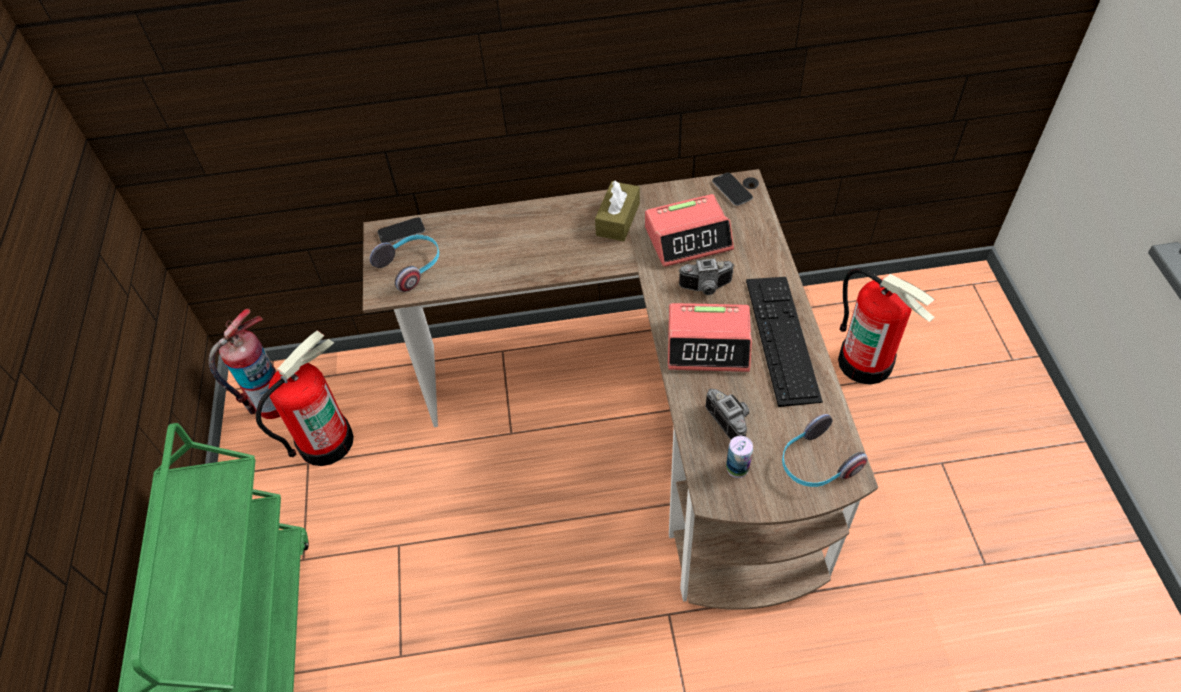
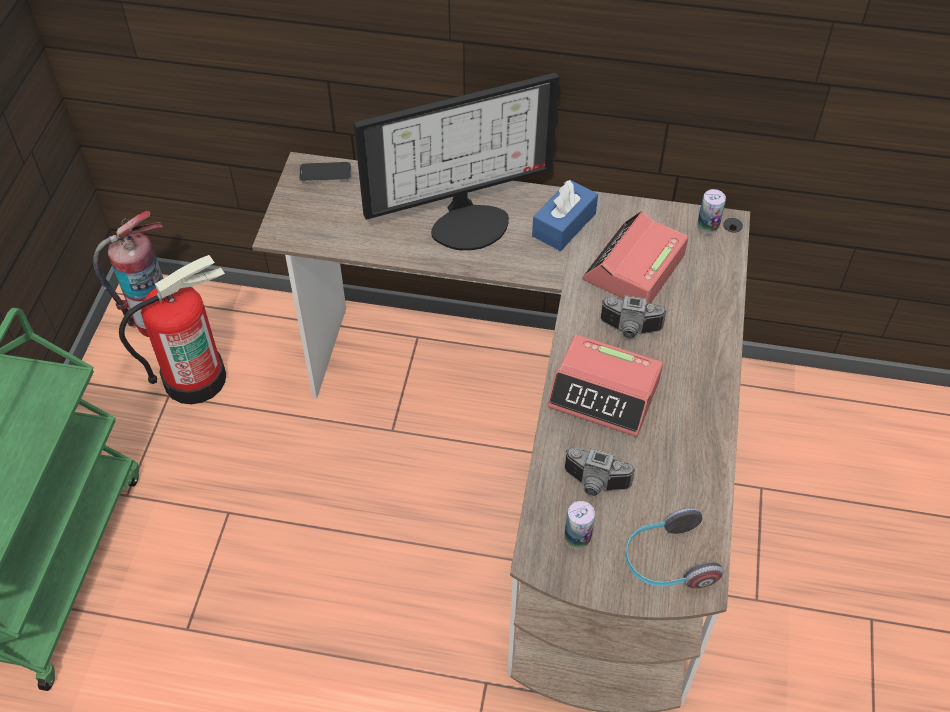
camera: 15 degrees right, 0 degrees up
headphones [370,235,439,292] -> none
brown tissue box [595,180,640,241] -> blue tissue box [532,180,598,251]
alarm clock [645,194,734,267] -> alarm clock turned 120 degrees clockwise [583,211,688,304]
camera [705,388,749,440] -> camera turned 120 degrees clockwise [565,447,636,496]
phone [712,173,753,206] -> can [697,189,726,235]
keyboard [746,277,823,407] -> none
fire extinguisher [838,268,935,385] -> none
none -> monitor [354,73,559,251]

